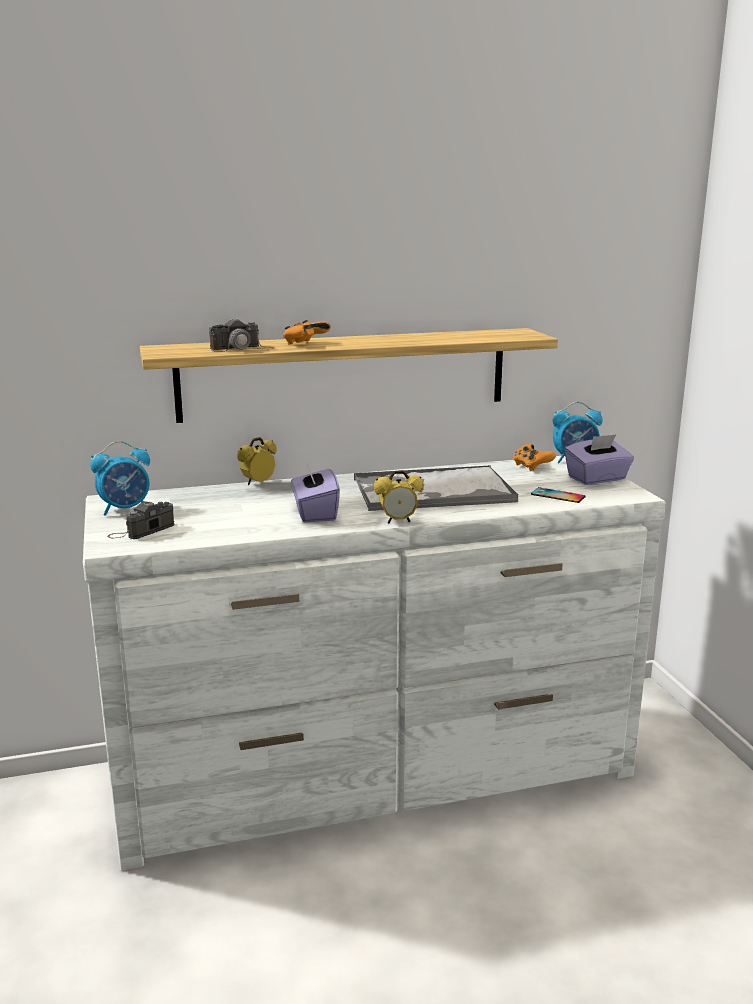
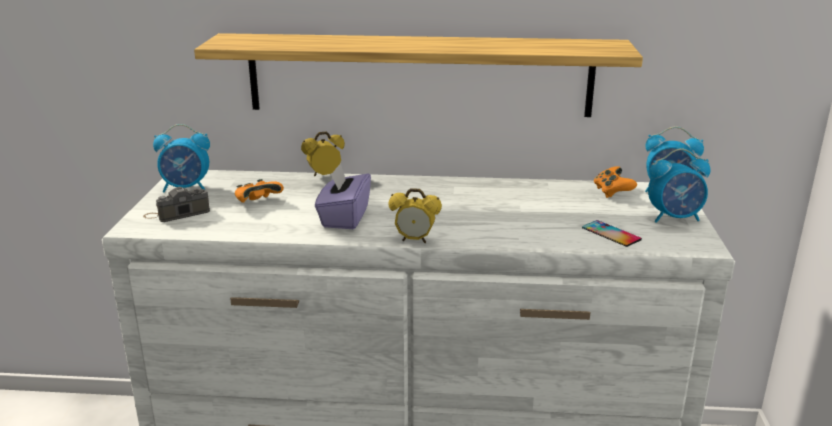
camera: 20 degrees right, 5 degrees up
camera [209,318,274,352] -> none
orange game controller [283,320,331,345] -> orange game controller moved to [235,179,284,203]
tray [354,465,518,511] -> none
purple tissue box [564,434,634,485] -> alarm clock [648,148,711,222]

